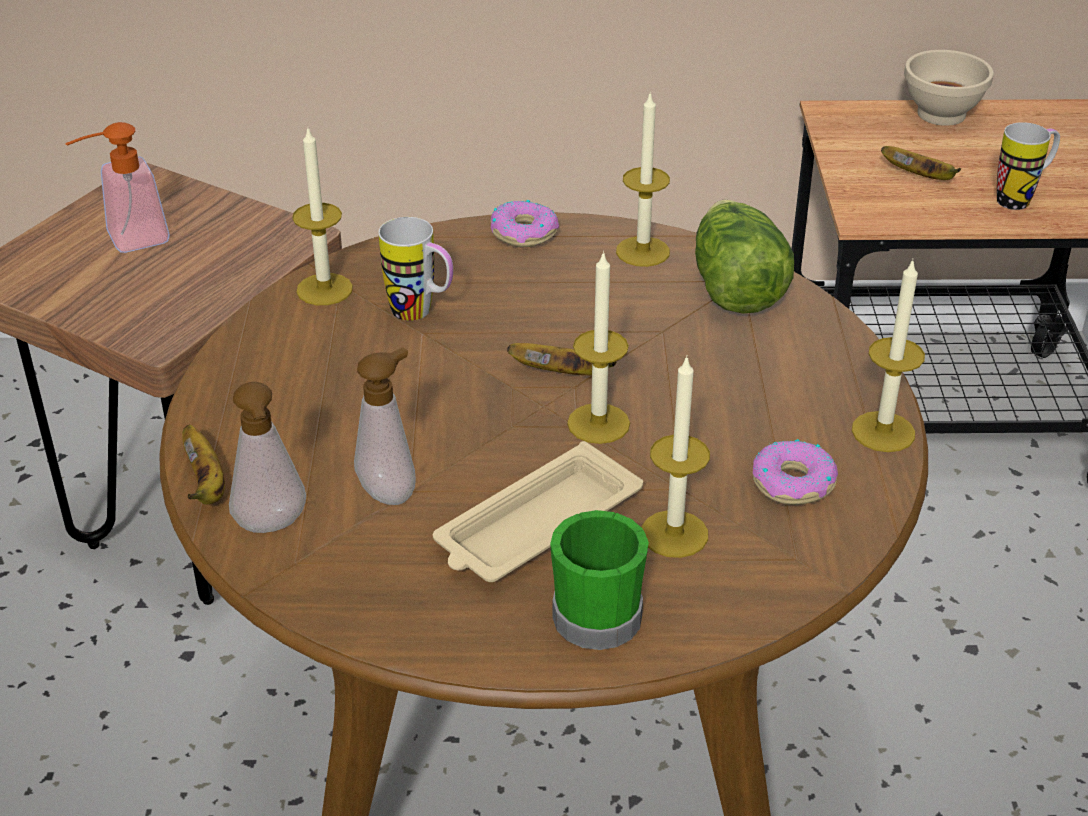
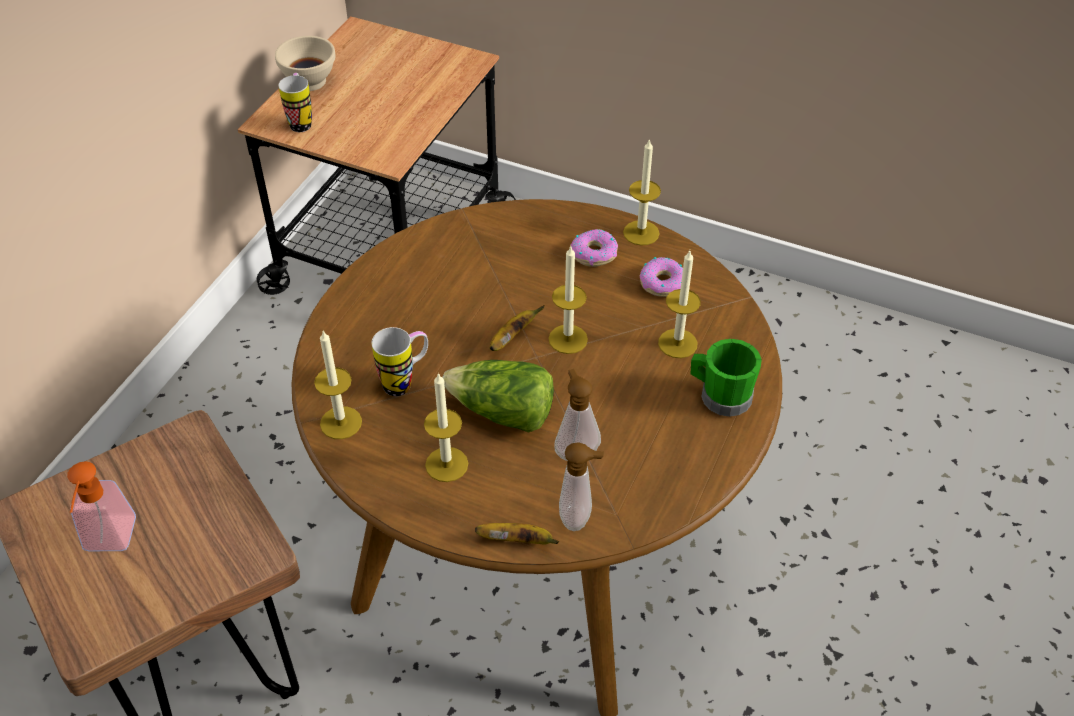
camera: 65 degrees left, 10 degrees up
beige tray [433,441,643,582] -> none
donut [491,200,559,247] -> donut moved to [571,229,618,267]
candle [616,91,670,267] -> candle moved to [424,373,468,482]
lettuce [695,200,794,314] -> lettuce moved to [442,360,554,433]
banana [881,146,961,180] -> none
mug [997,122,1060,210] -> mug moved to [278,73,312,132]

